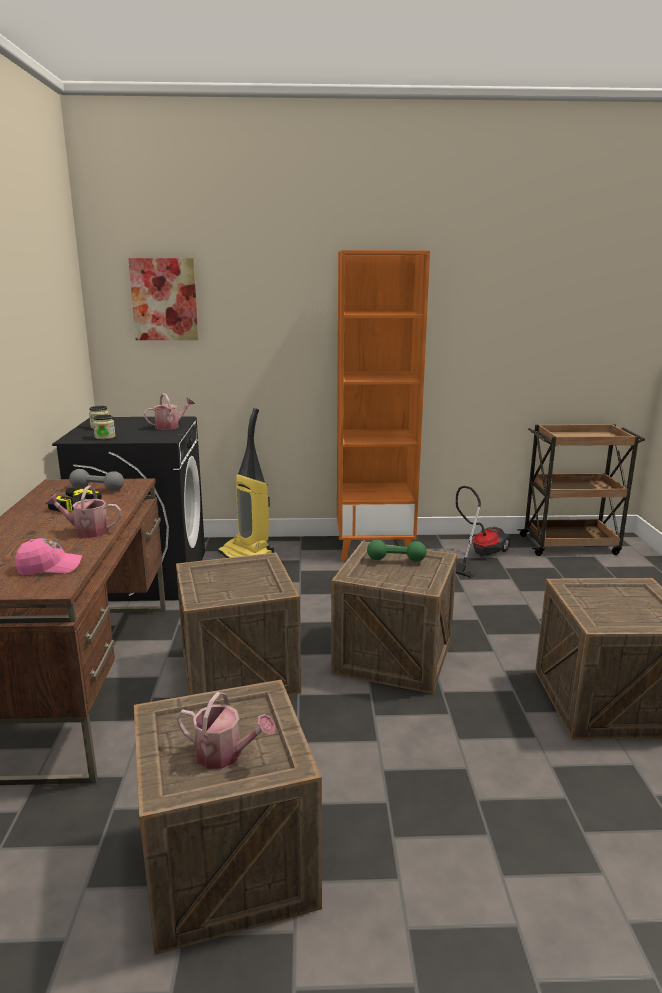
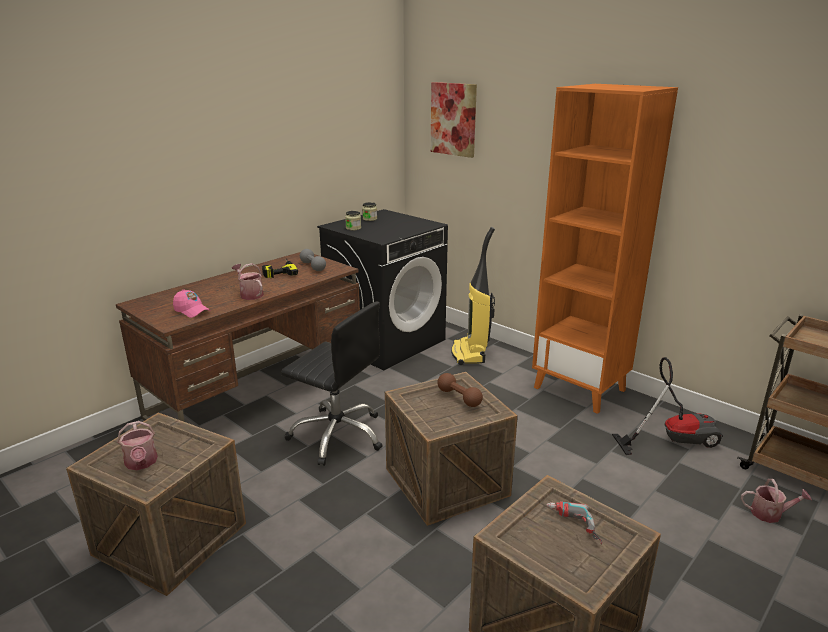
camera: 45 degrees right, 5 degrees up
watering can [144,393,195,430] -> watering can moved to [741,479,812,523]
crate [176,552,301,696] -> black office chair [281,301,383,466]
green dumbbell [367,540,427,562] -> brown dumbbell [437,373,483,407]
none -> power drill [546,501,602,544]

